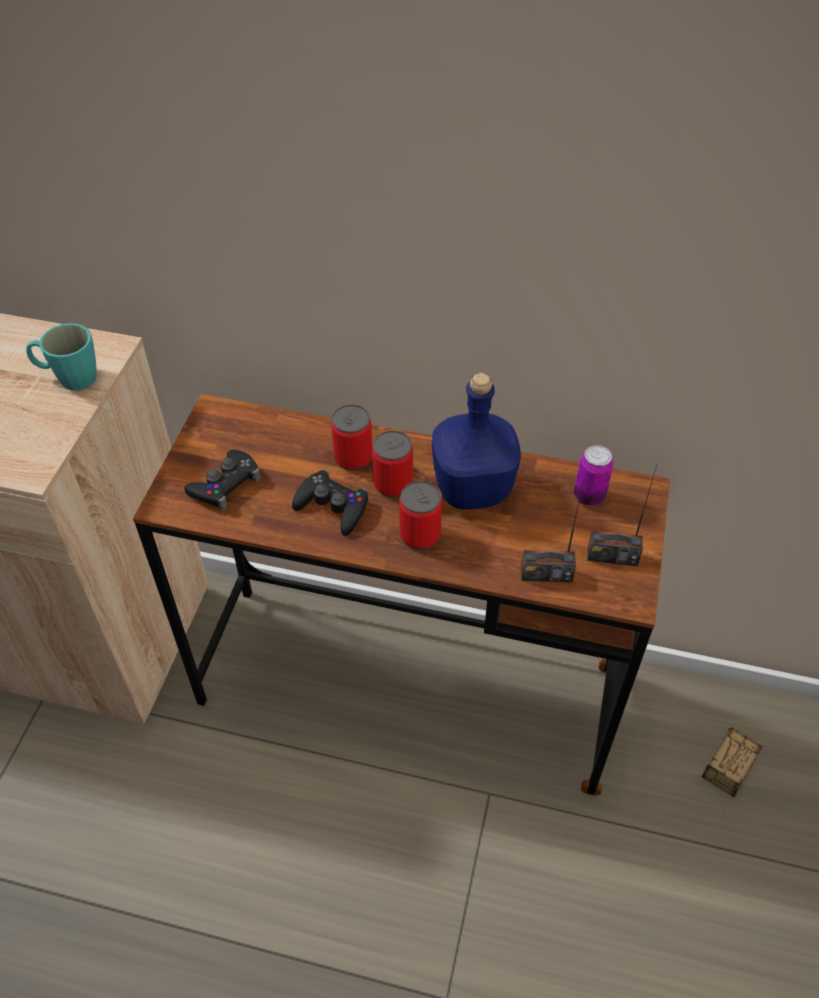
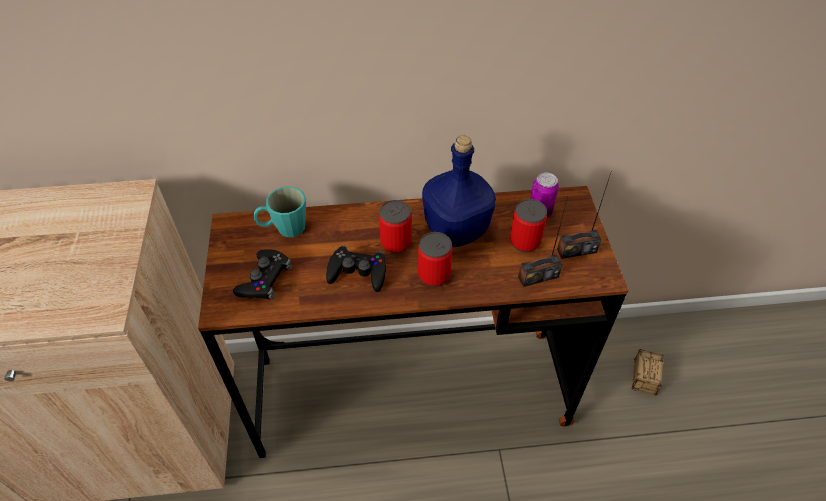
camera: 20 degrees left, 0 degrees up
turquoise mug [26,323,97,391] -> turquoise mug moved to [254,186,306,237]
can [331,404,372,471] -> can moved to [510,199,547,252]

